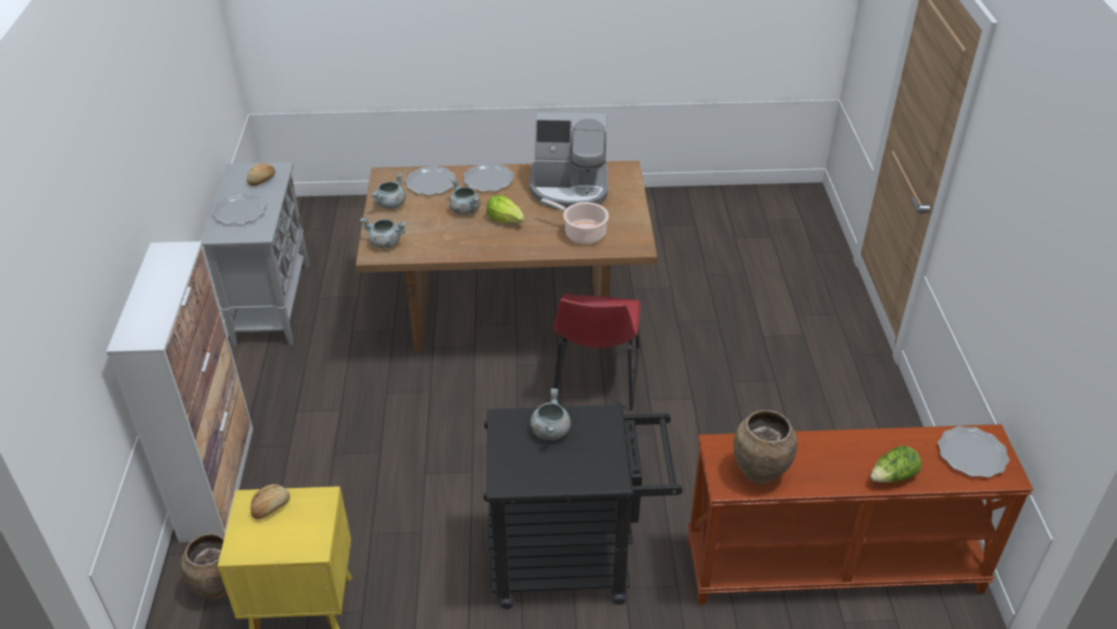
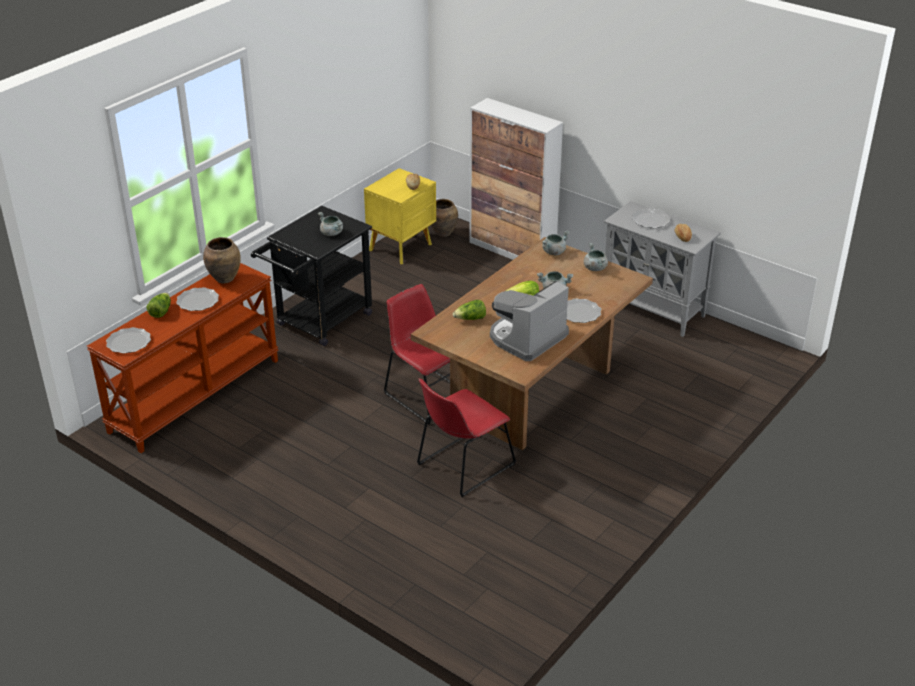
camera: 130 degrees right, 5 degrees down
plate [405,166,457,195] -> plate moved to [176,287,219,311]
cooking pot [541,198,609,244] -> lettuce [453,300,486,320]
none -> red chair [417,379,516,497]

